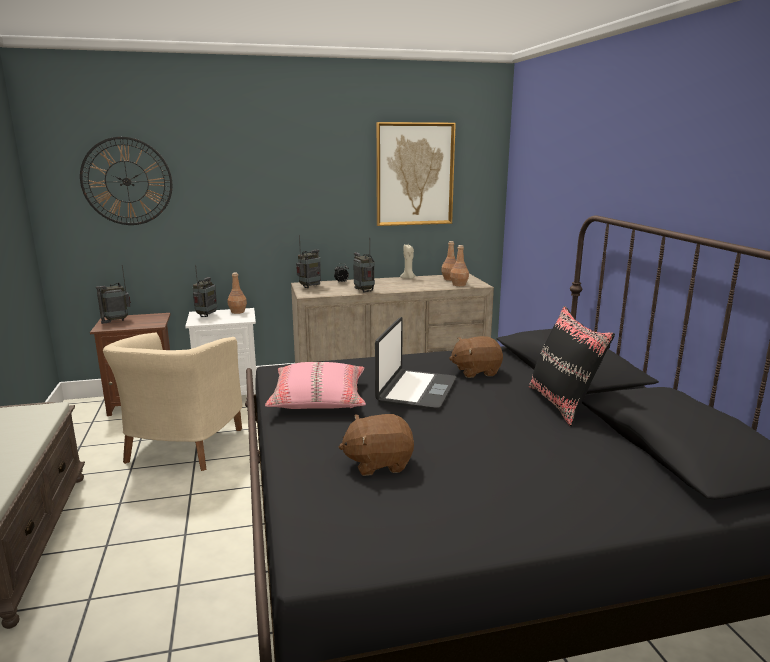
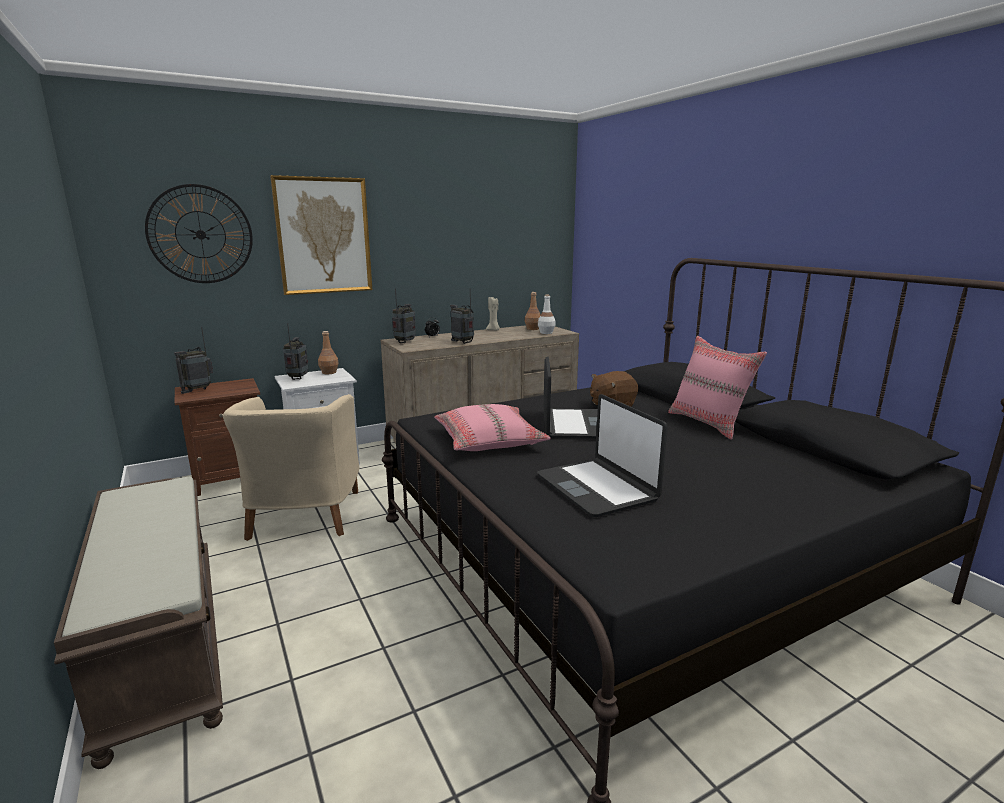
camera: 15 degrees left, 0 degrees up
brown plush toy [339,414,414,476] -> laptop [537,394,668,517]
picture [376,122,456,226] -> picture moved to [270,175,372,295]
brown bottle [450,245,469,286] -> white bottle [538,295,556,334]
black pillow [529,306,615,426] -> pink pillow [668,336,767,440]

